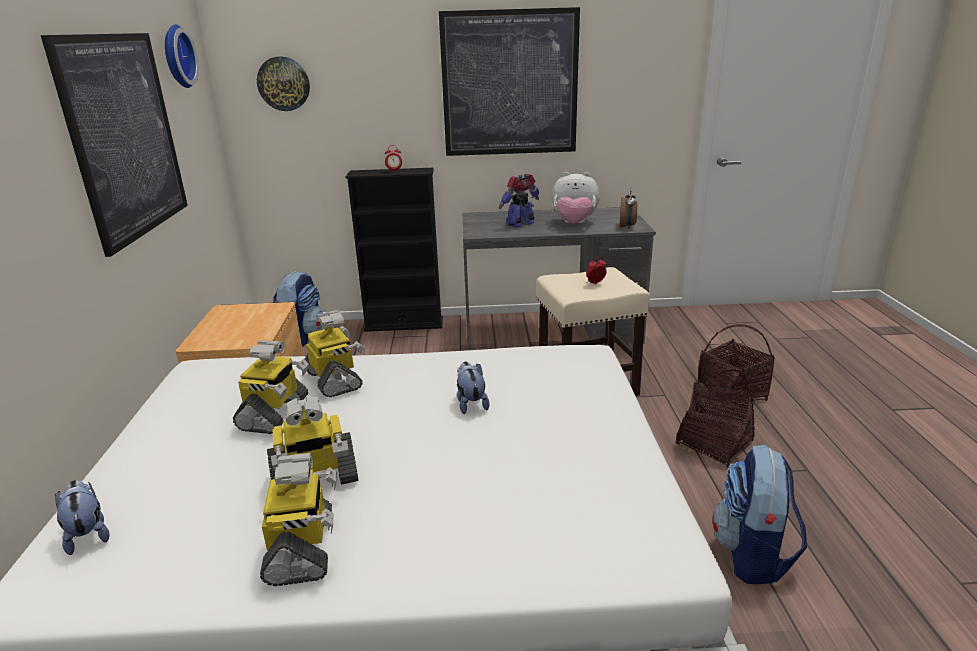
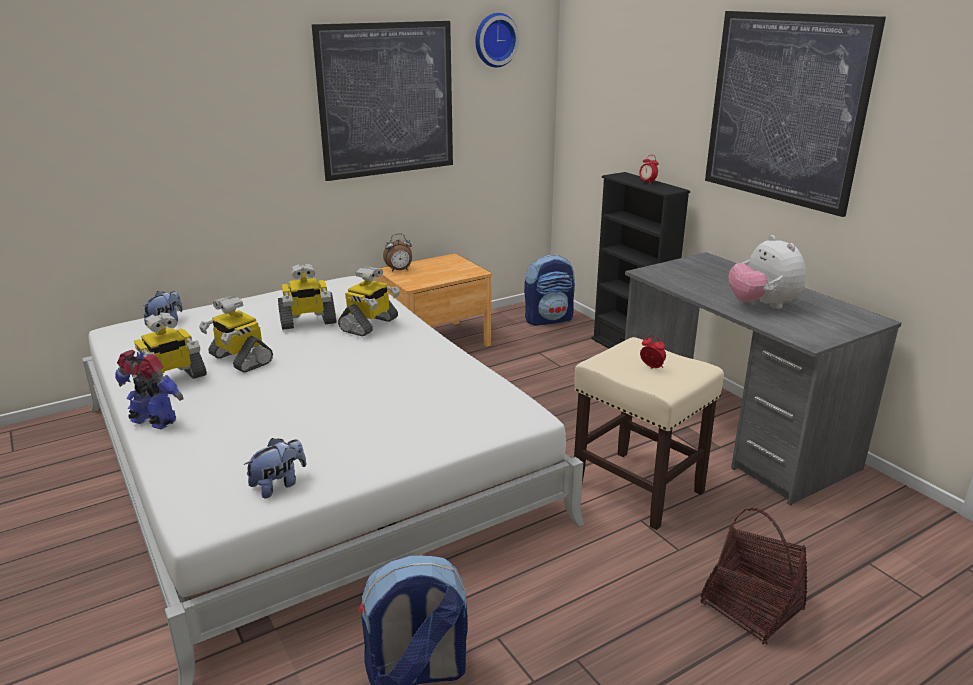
camera: 60 degrees right, 0 degrees up
wall clock [257,57,310,111] -> none
plush toy [457,361,490,414] -> plush toy moved to [244,438,306,499]
toy robot [499,174,539,228] -> toy robot moved to [115,350,183,430]
alarm clock [620,187,638,229] -> alarm clock moved to [383,233,412,272]
basket [676,369,755,467] -> none

